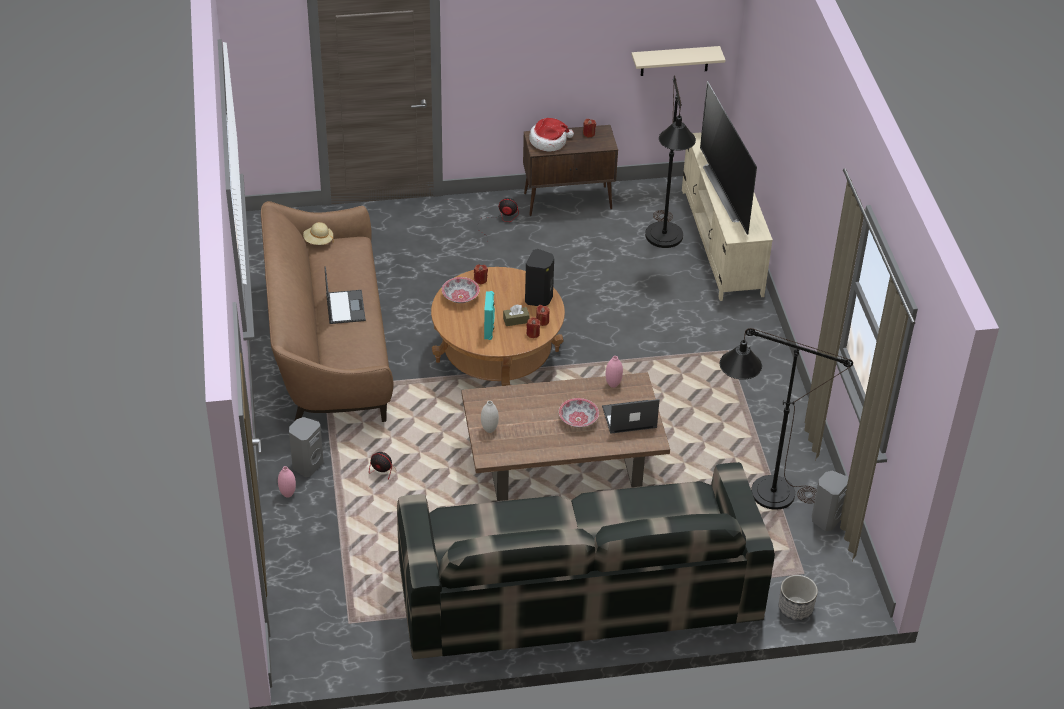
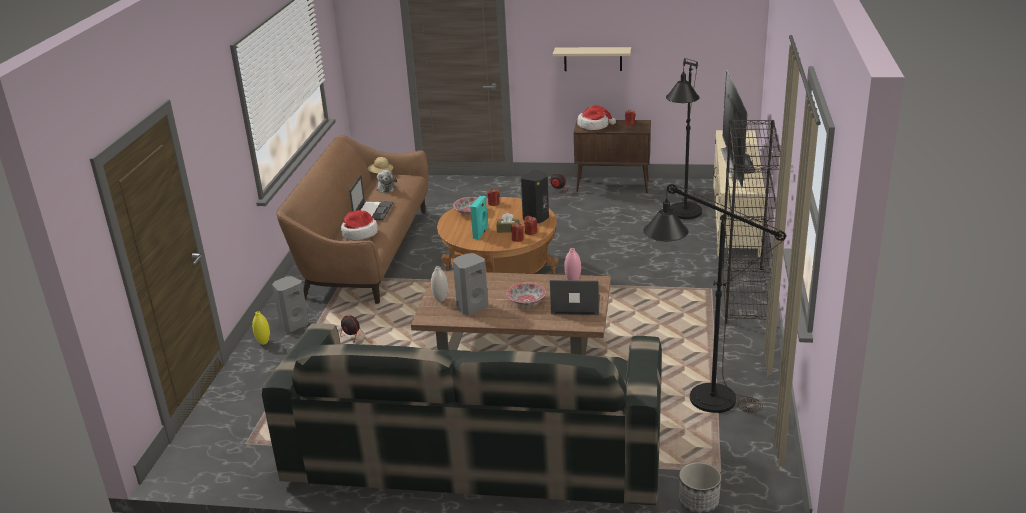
camera: 20 degrees right, 15 degrees down
pink vase [278,466,296,498] -> yellow vase [252,311,270,345]
beige shelf [632,46,726,76] -> beige shelf moved to [553,47,631,71]
grey speaker [812,470,849,531] -> grey speaker moved to [453,253,488,315]
none -> hat [341,210,378,240]
none -> plush toy [376,170,397,193]
none -> black bookcase [722,120,781,324]

